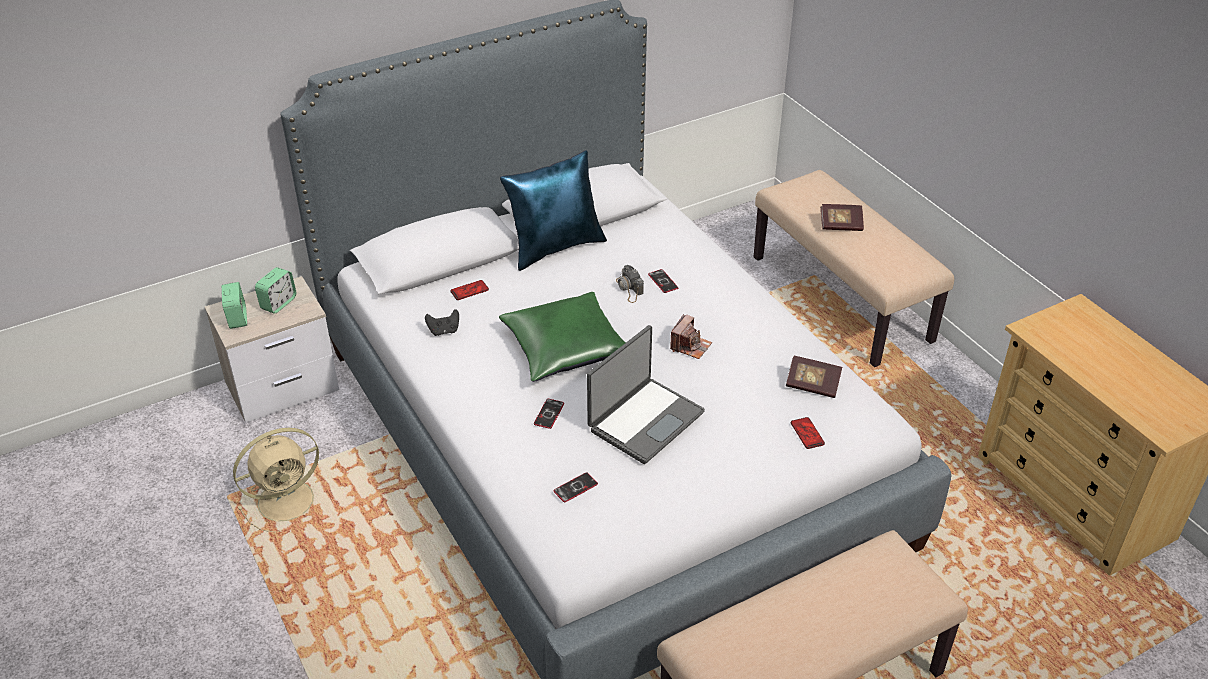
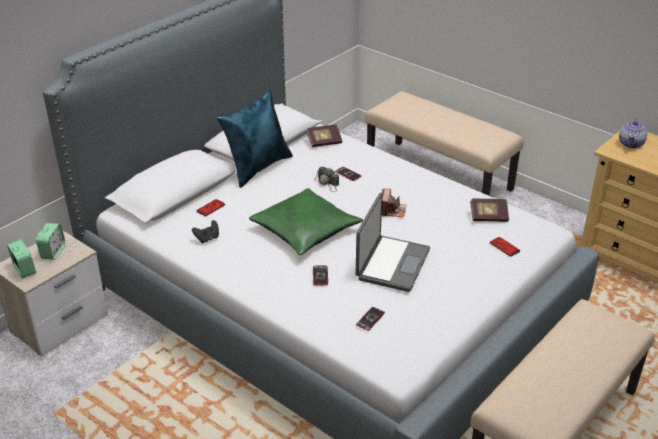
camera: 20 degrees left, 5 degrees down
beige fan [233,428,319,532] -> none
book [821,204,864,231] -> book moved to [306,124,342,147]
none -> teapot [619,118,647,149]

